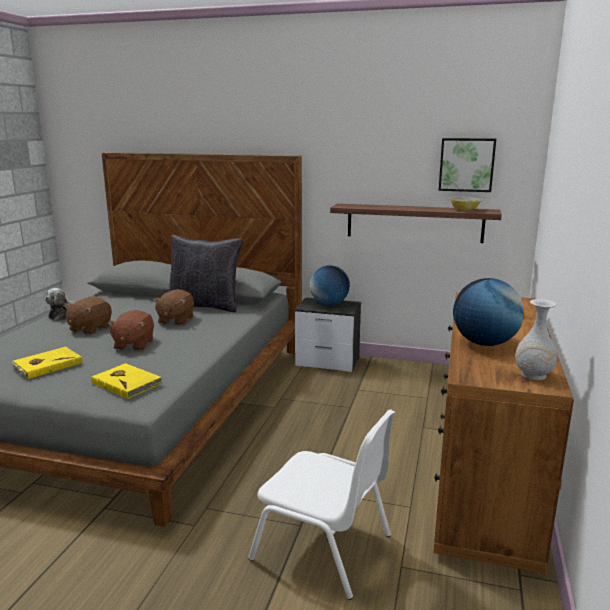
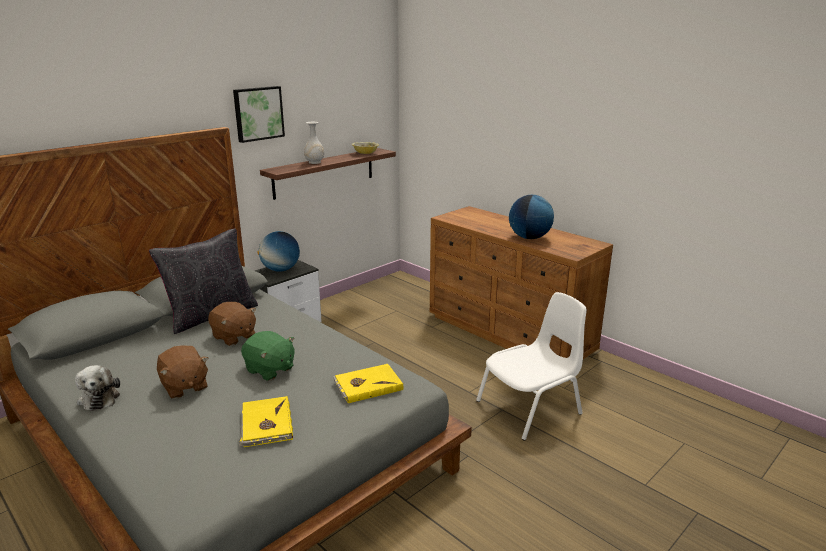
camera: 60 degrees left, 5 degrees up
brown plush toy [107,310,154,351] -> green plush toy [241,331,294,381]
picture [439,138,496,192] -> picture moved to [233,86,285,143]
white vase [515,299,557,380] -> white vase moved to [304,122,324,164]

